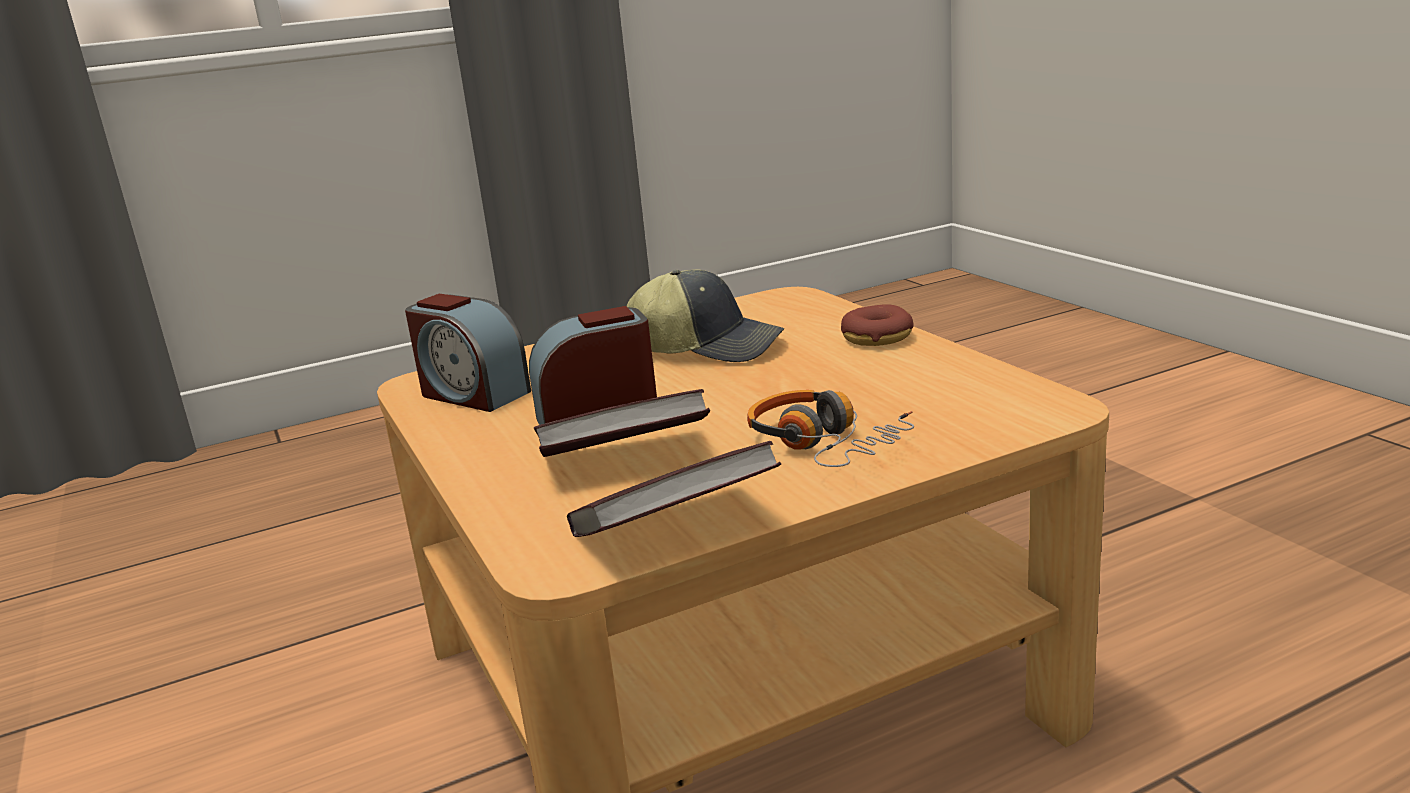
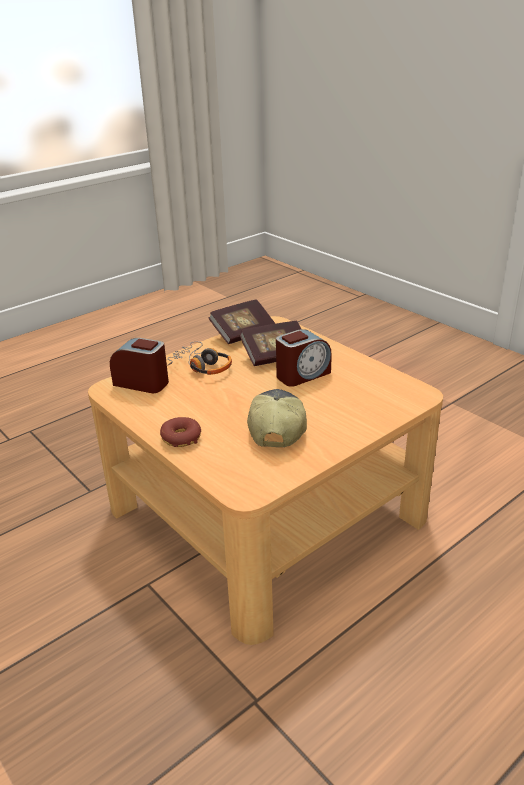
camera: 165 degrees right, 10 degrees up
alarm clock [405,294,531,412] -> alarm clock moved to [110,338,169,393]
cap [627,269,784,362] -> cap turned 90 degrees clockwise [247,389,307,448]

